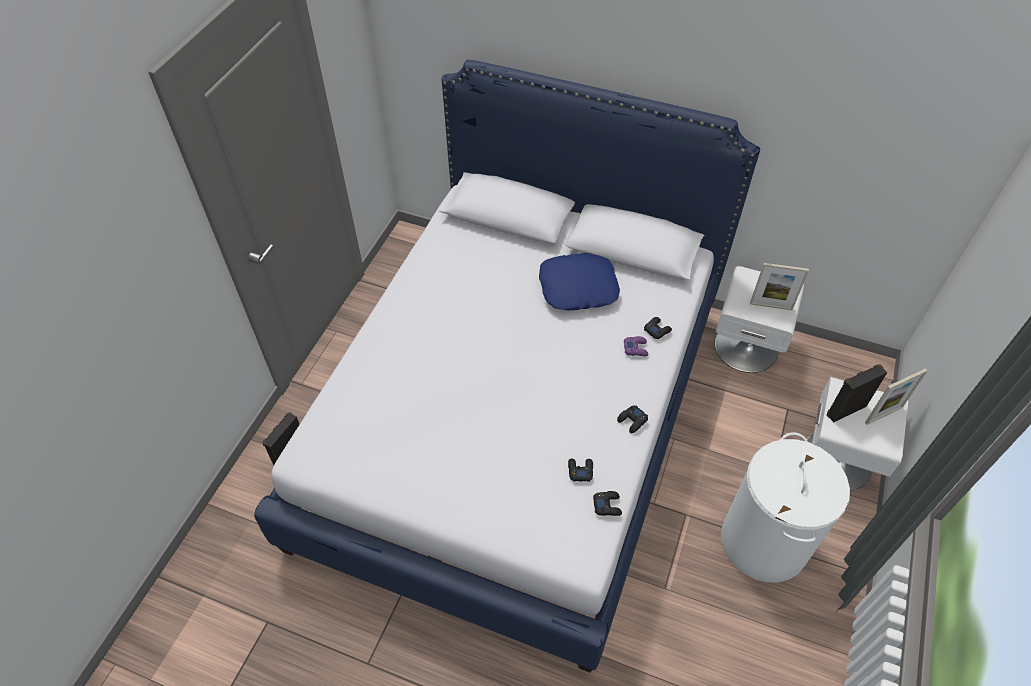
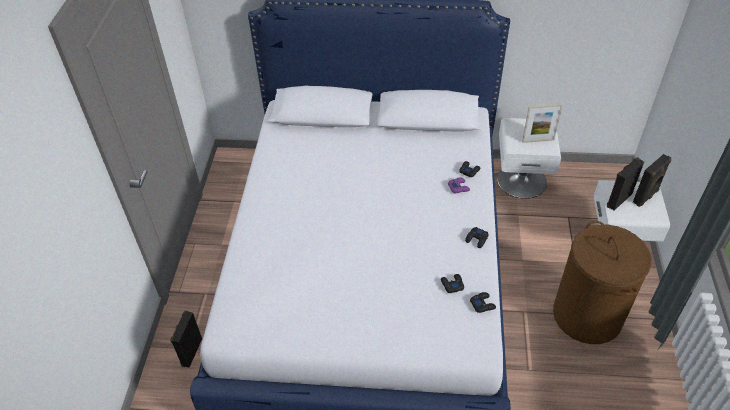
camera: 15 degrees left, 5 degrees down
blue pillow [539,253,620,310] -> none
white laundry basket [721,432,850,583] -> brown laundry basket [553,221,652,344]
picture frame [865,368,928,425] -> black speaker [633,154,671,207]

